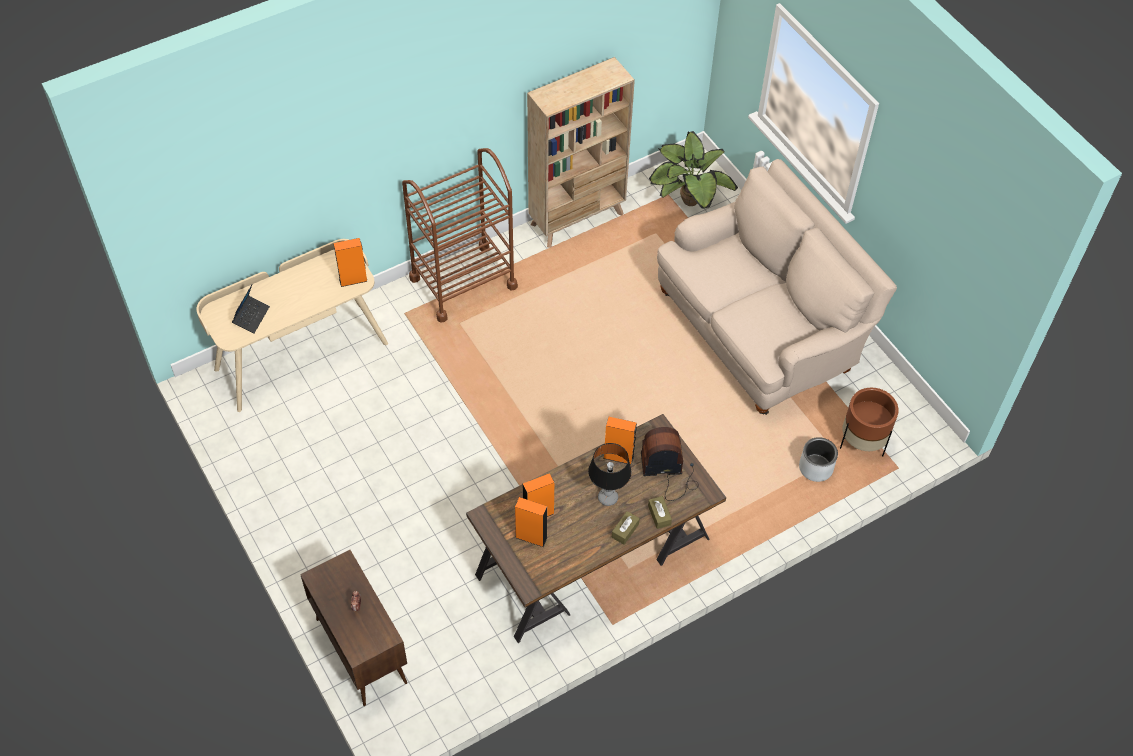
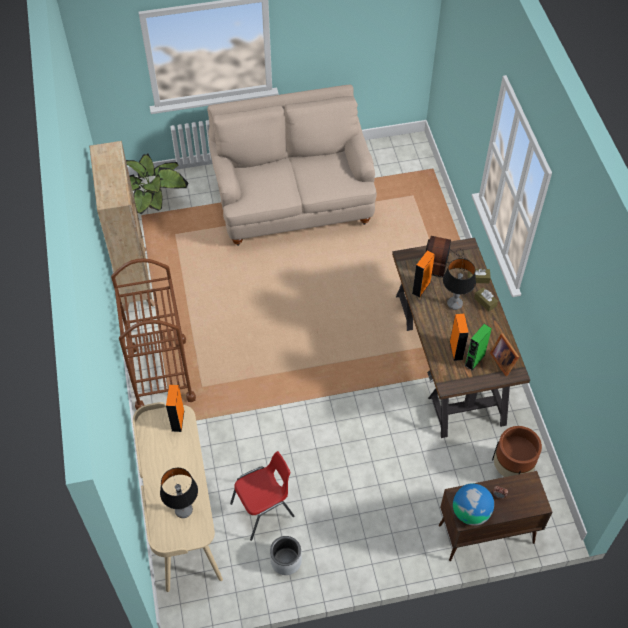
camera: 70 degrees left, 0 degrees up
laptop [232,285,270,334] -> table lamp [160,468,198,518]
orange speaker [515,497,548,547] -> green speaker [464,324,492,370]
grey planter [799,437,838,482] -> grey planter moved to [270,536,302,575]
brown planter [840,388,899,457] -> brown planter moved to [492,426,542,477]
none -> red chair [230,451,295,541]
none -> globe [453,483,494,526]
none -> picture frame [490,333,519,376]

